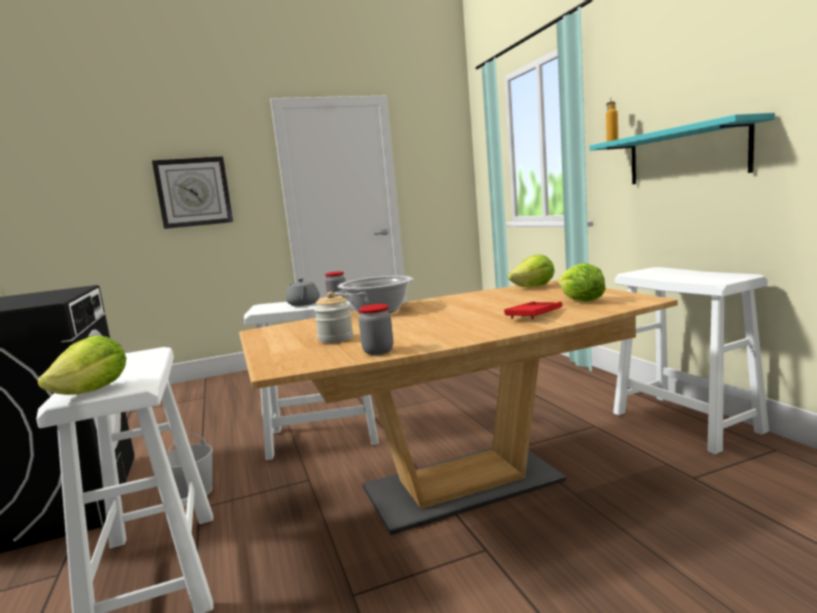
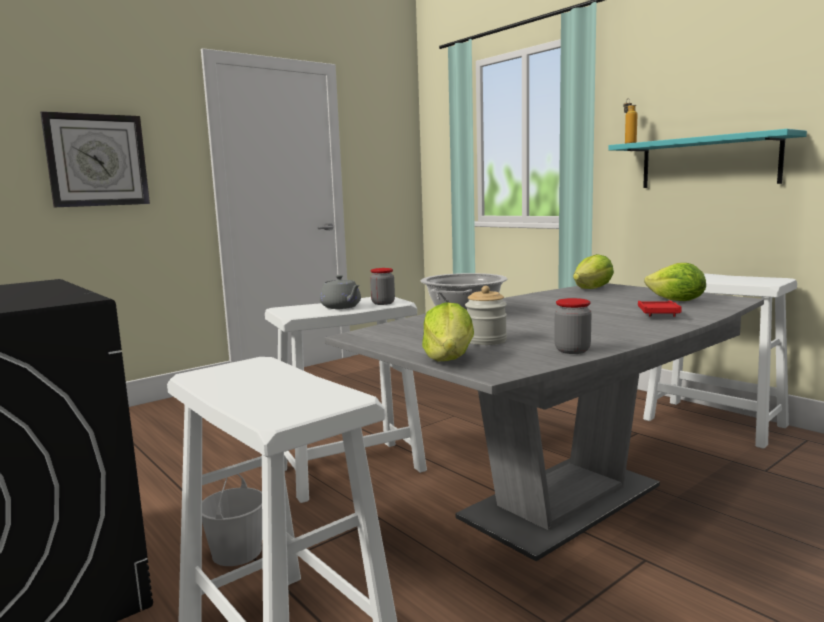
camera: 20 degrees left, 0 degrees up
lettuce [37,335,126,395] -> lettuce moved to [422,302,474,362]
brown dining table [239,280,678,535] -> grey dining table [325,283,764,561]

